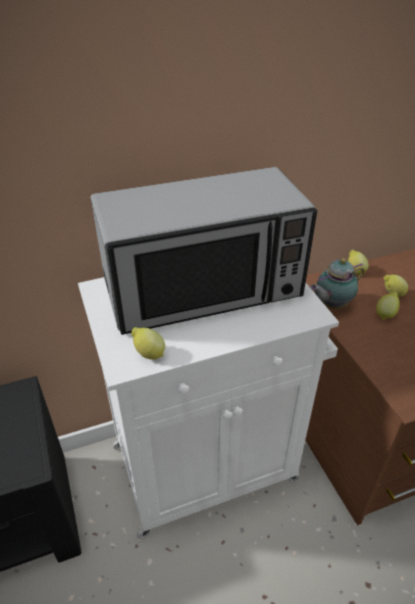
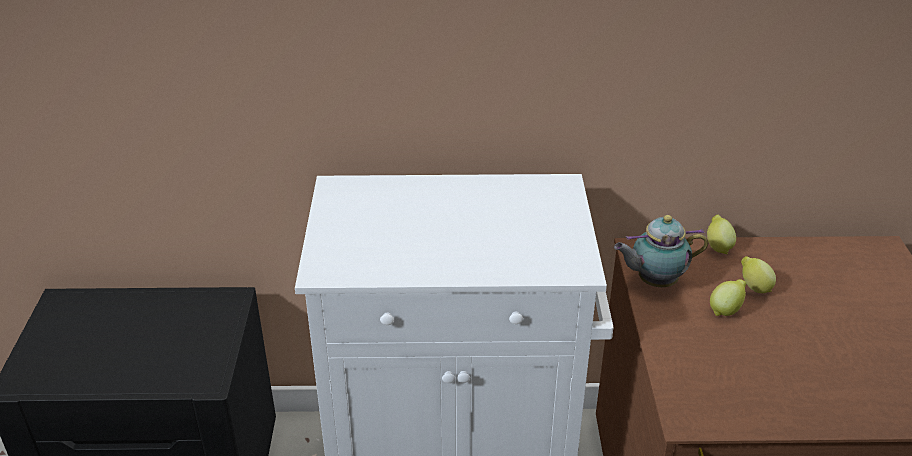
camera: 20 degrees right, 5 degrees down
microwave [90,167,317,335] -> none
lemon [131,327,165,360] -> none

